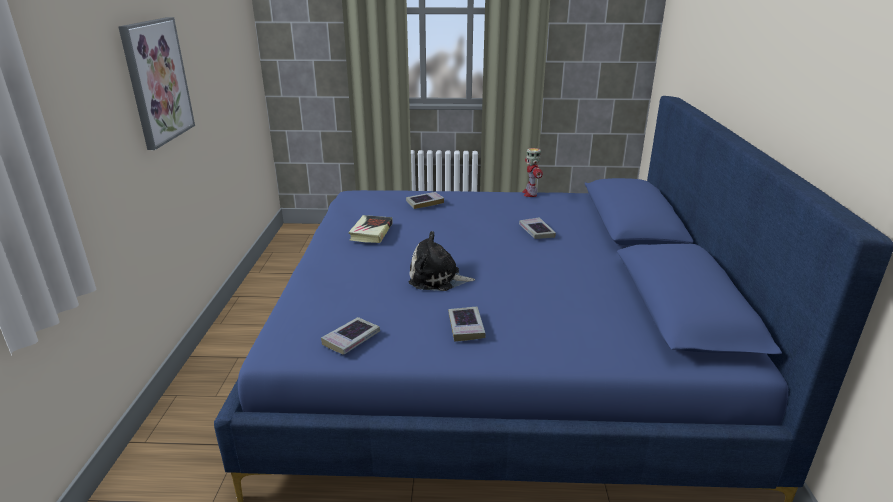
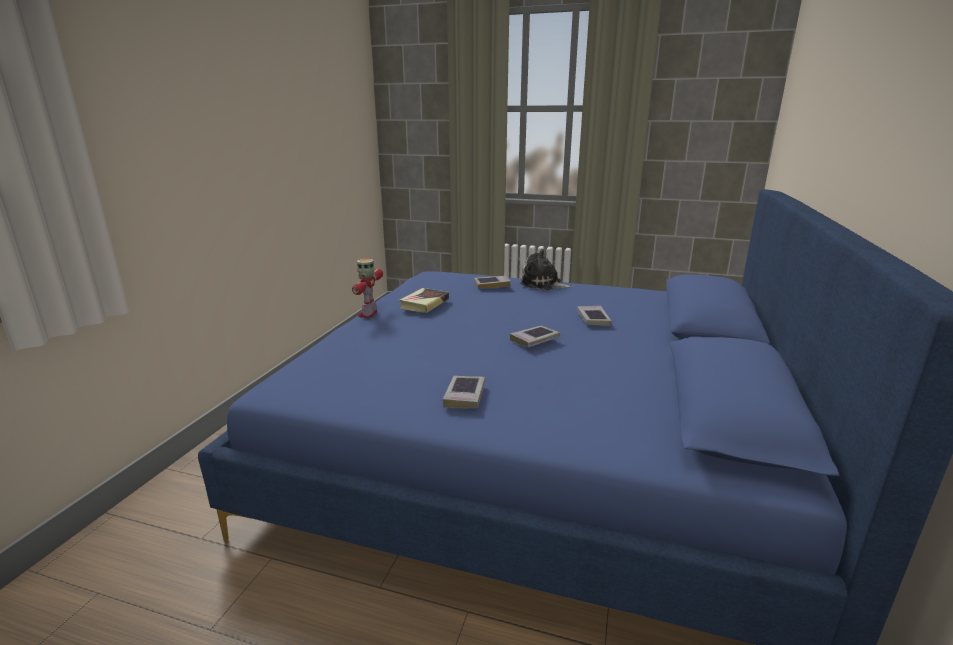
camera: 15 degrees right, 5 degrees down
picture [118,17,195,150] -> none
book [321,317,380,355] -> book moved to [510,326,560,347]
plush toy [409,231,475,291] -> plush toy moved to [520,249,573,290]
toy robot [522,148,543,197] -> toy robot moved to [352,259,383,318]

